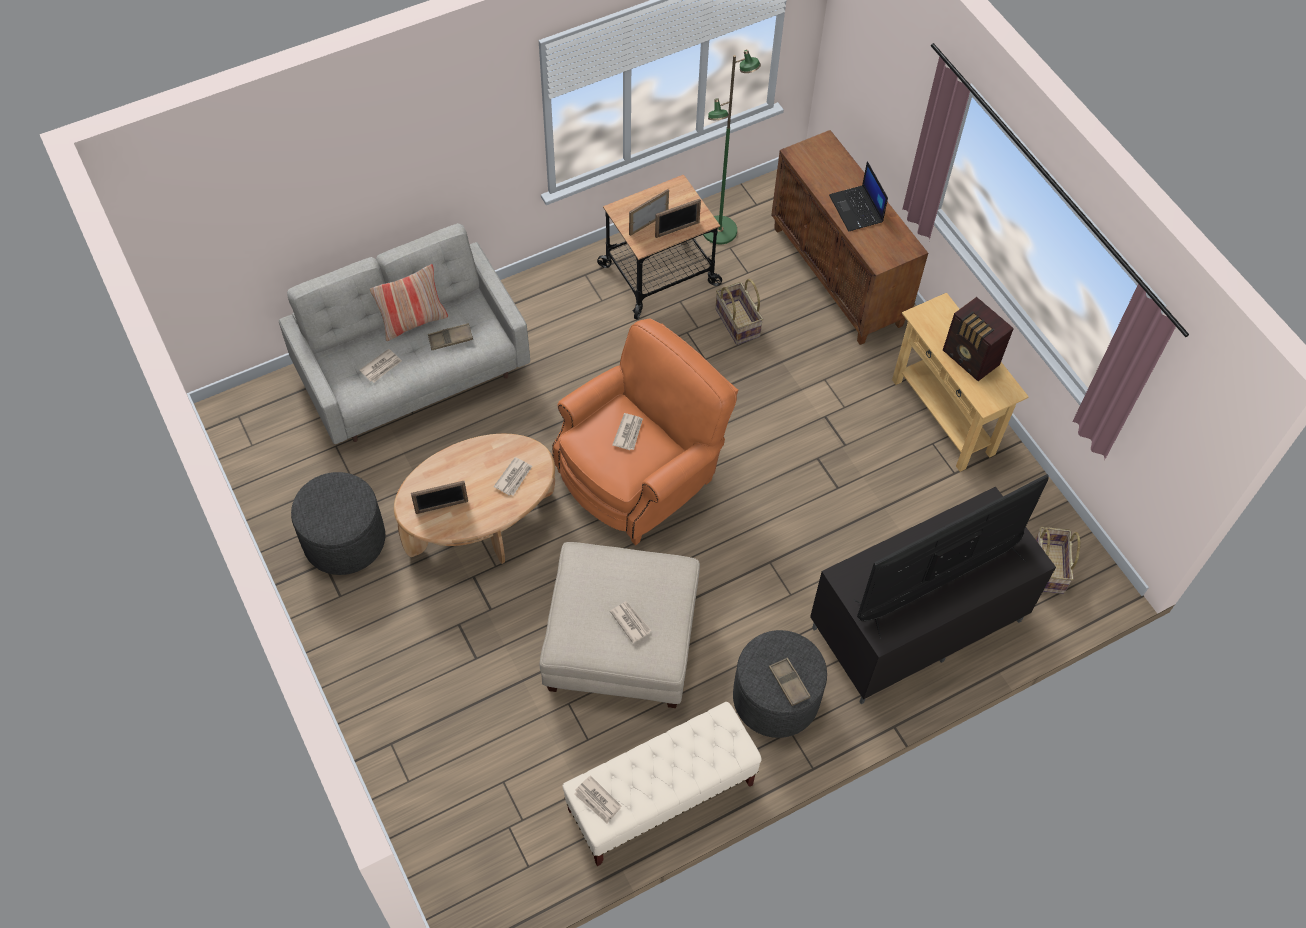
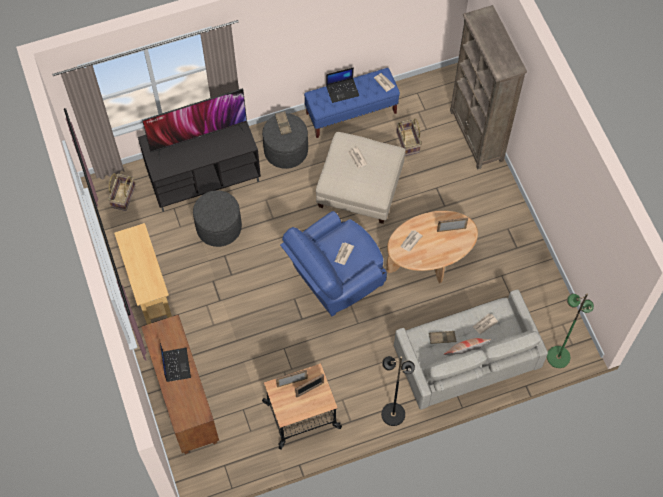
camera: 170 degrees left, 5 degrees up
grey ottoman [291,472,385,575] -> grey ottoman moved to [193,190,242,247]
orange armchair [552,319,738,545] -> blue armchair [280,211,387,317]
beige bench [562,702,761,866] -> blue bench [304,68,400,138]
green floor lamp [703,49,761,244] -> green floor lamp moved to [547,293,594,368]
basket [715,279,763,345] -> basket moved to [396,118,421,156]
radio [943,297,1014,381] -> none
none -> laptop [326,67,359,103]
none -> black floor lamp [381,356,415,426]
none -> brown bookcase [450,5,527,170]

